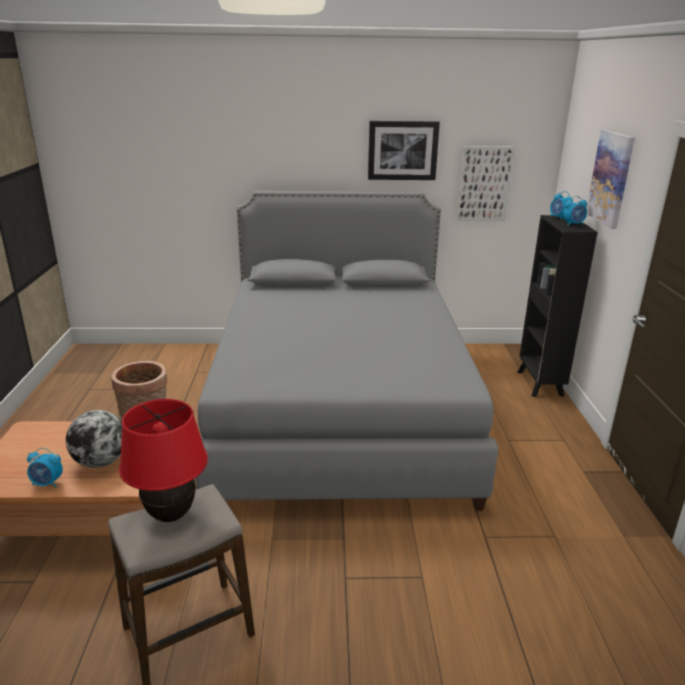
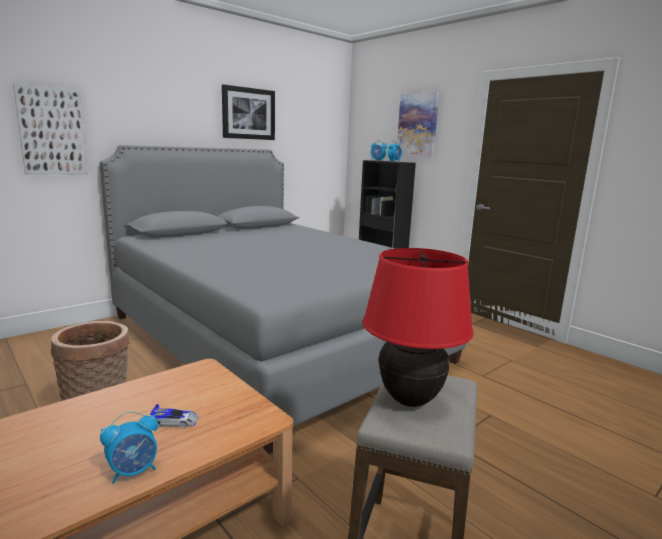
camera: 40 degrees left, 10 degrees down
globe [66,410,122,468] -> toy car [150,404,198,428]
picture [457,146,514,221] -> picture moved to [13,83,88,175]

